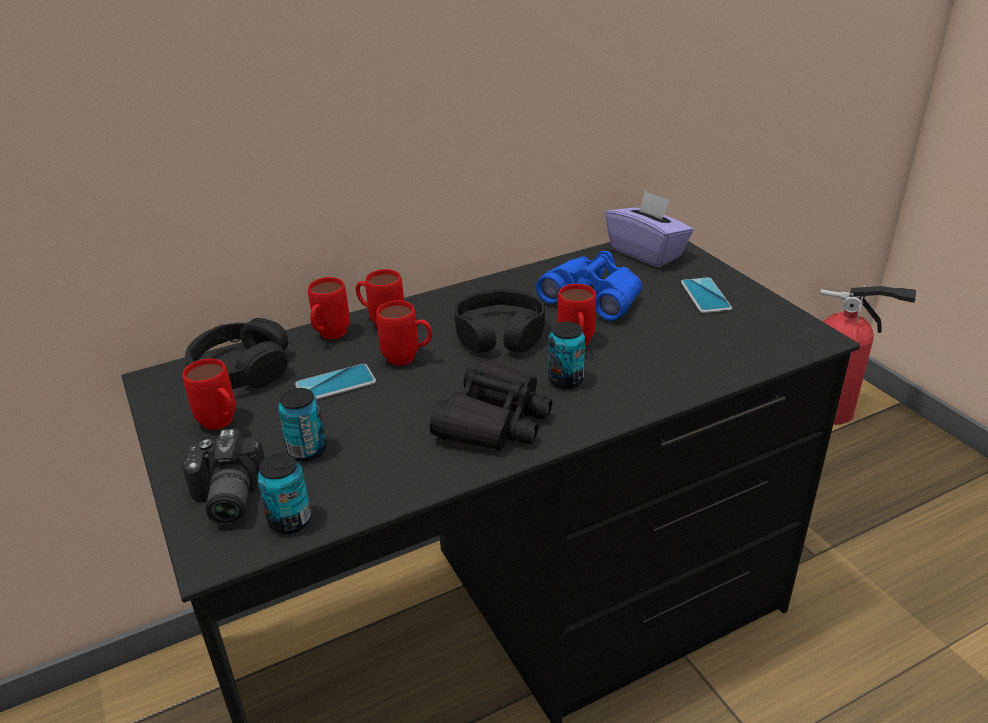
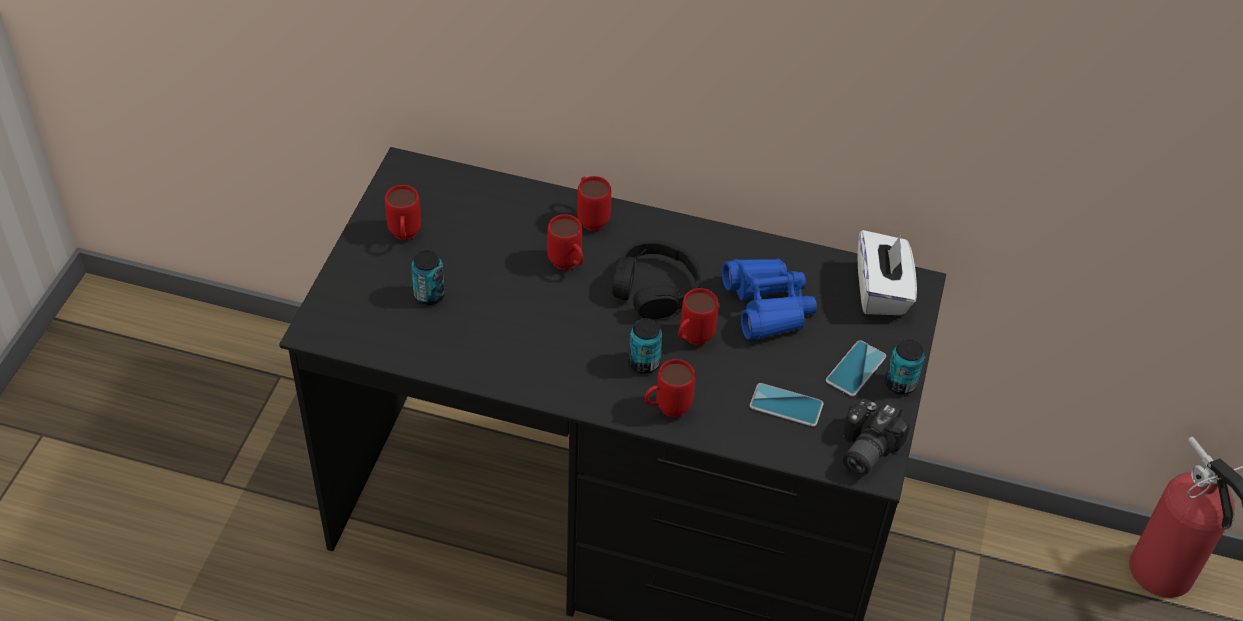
camera: 40 degrees right, 15 degrees up
camera [182,428,265,525] -> camera moved to [843,398,910,476]
black headphones [185,318,288,390] -> none
can [257,453,312,534] -> can moved to [885,339,925,395]
phone [295,364,376,399] -> phone moved to [750,383,824,427]
red mug [308,277,350,340] -> red mug moved to [645,359,695,417]
black binoculars [430,356,552,451] -> none
purple tissue box [605,191,693,268] -> white tissue box [858,230,917,315]

